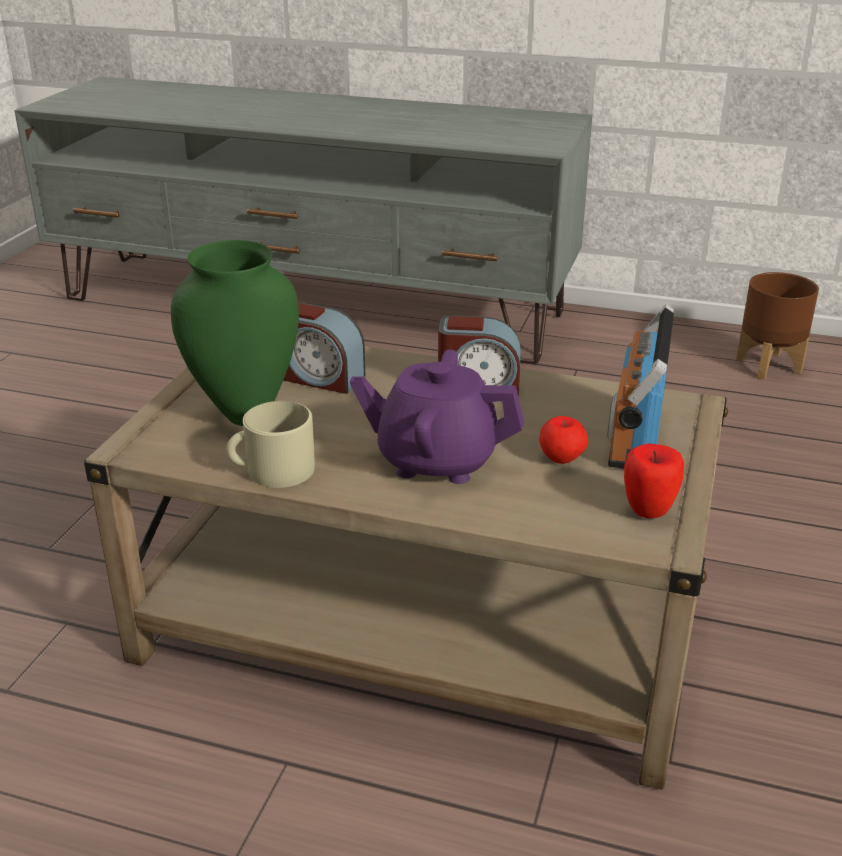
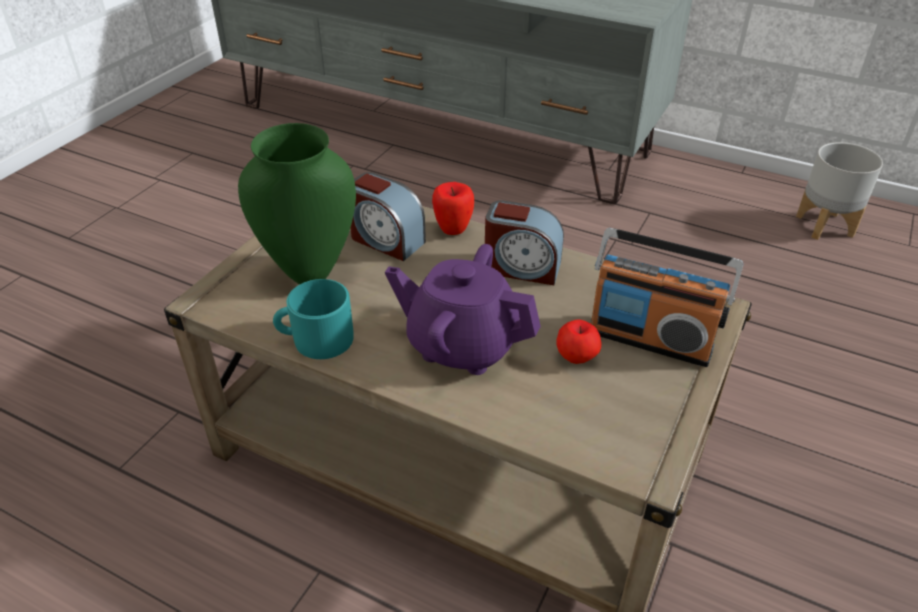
camera: 10 degrees right, 10 degrees up
beige mug [226,401,315,488] -> turquoise mug [273,279,354,359]
radio [607,304,674,469] -> radio turned 90 degrees counterclockwise [591,228,743,367]
apple [624,443,684,518] -> apple moved to [432,182,474,235]
brown planter [736,272,819,380] -> grey planter [796,142,883,240]

